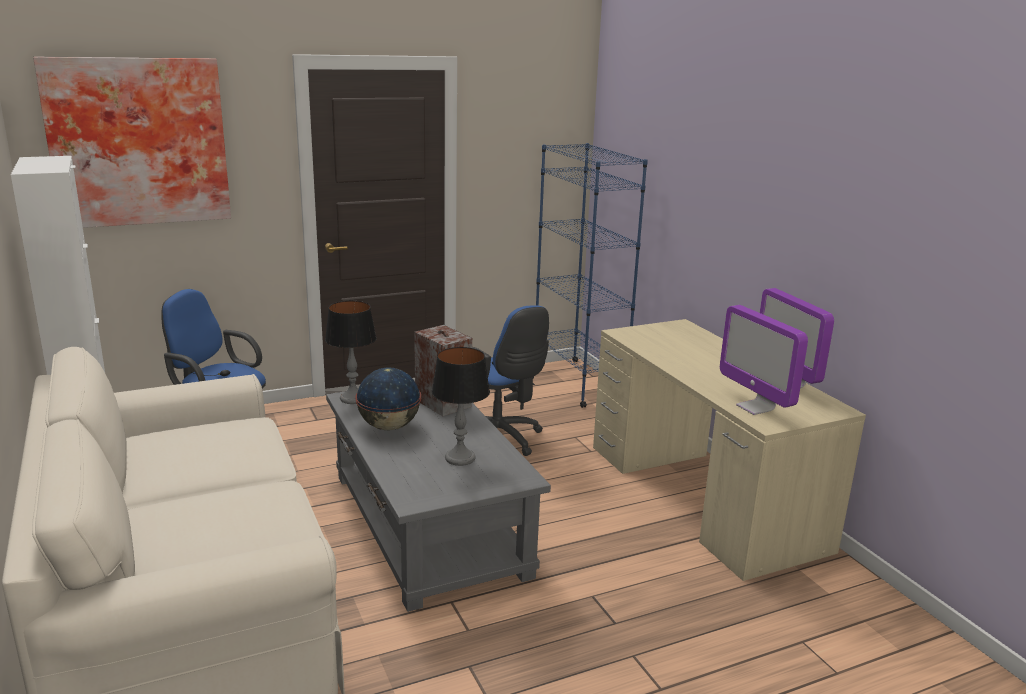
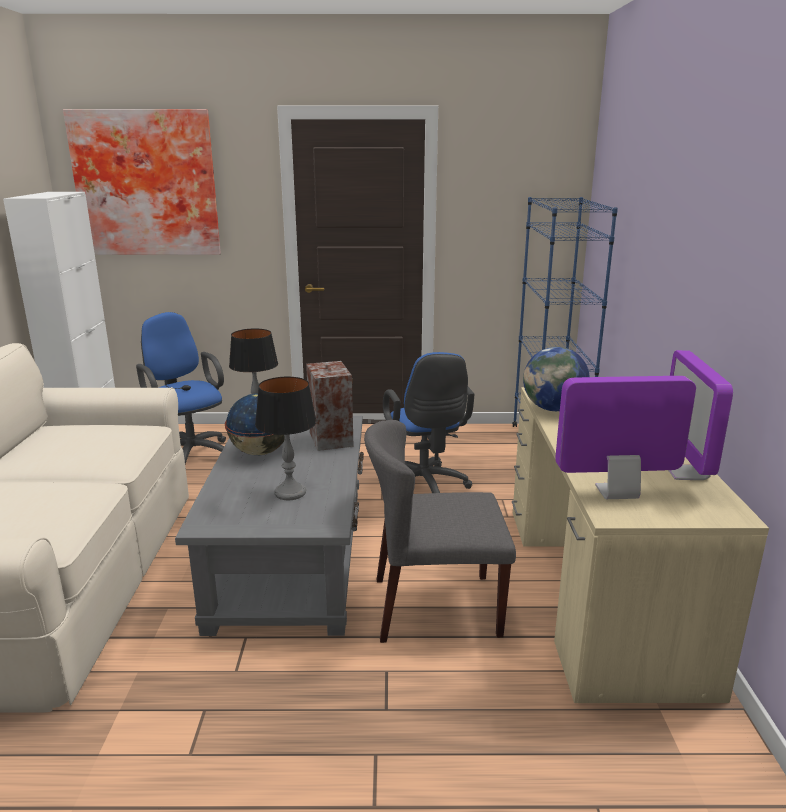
camera: 25 degrees right, 0 degrees up
monitor [720,305,808,415] -> monitor turned 90 degrees clockwise [555,376,696,499]
none -> grey chair [364,420,516,643]
none -> globe [523,347,590,411]

